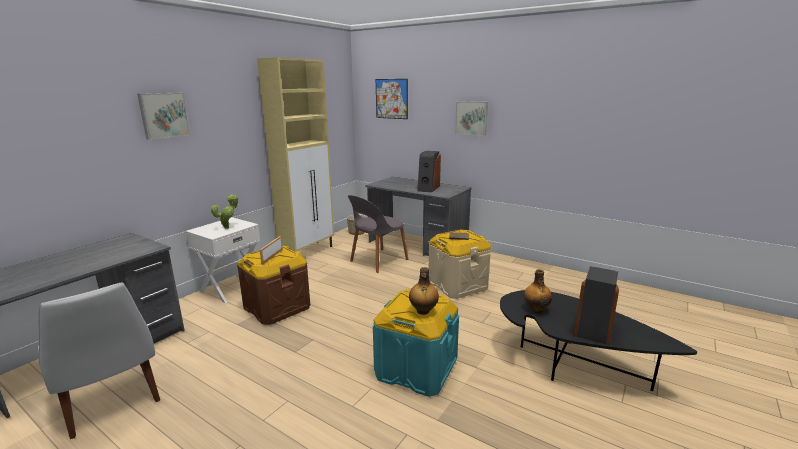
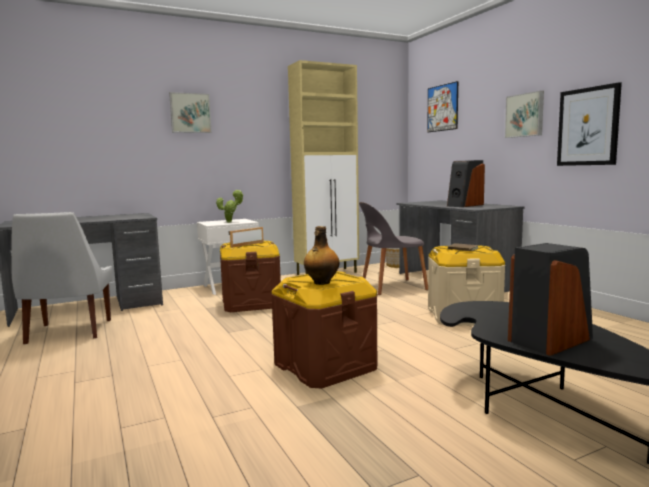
camera: 30 degrees right, 10 degrees down
turquoise storage box [373,289,459,397] -> brown storage box [271,271,378,388]
bottle [524,269,552,313] -> none
none -> picture [557,82,622,166]

